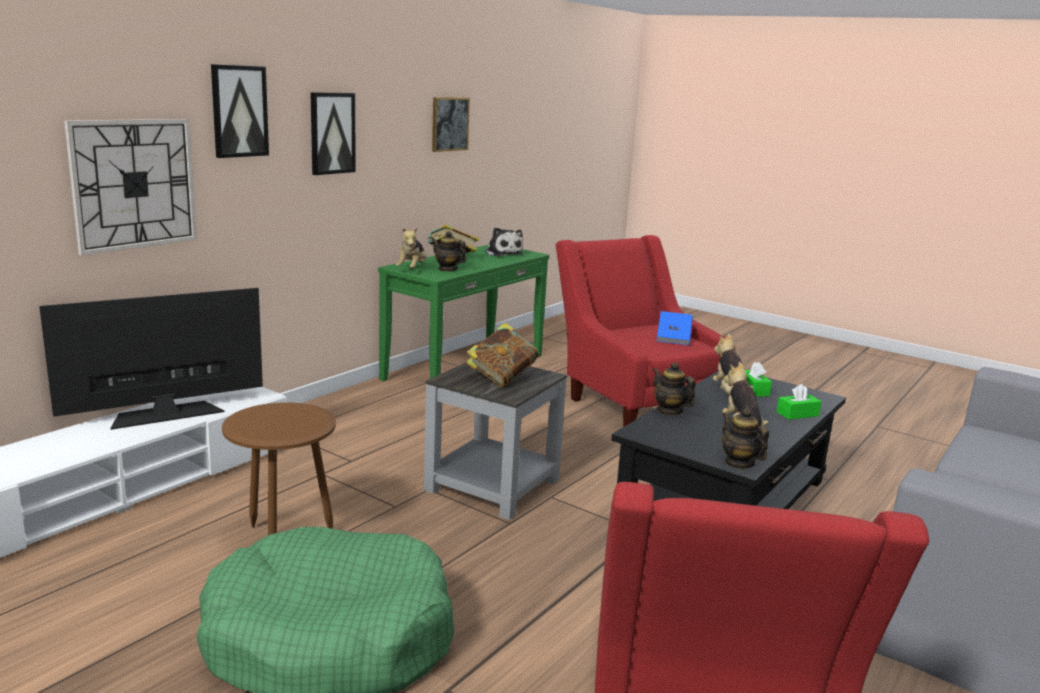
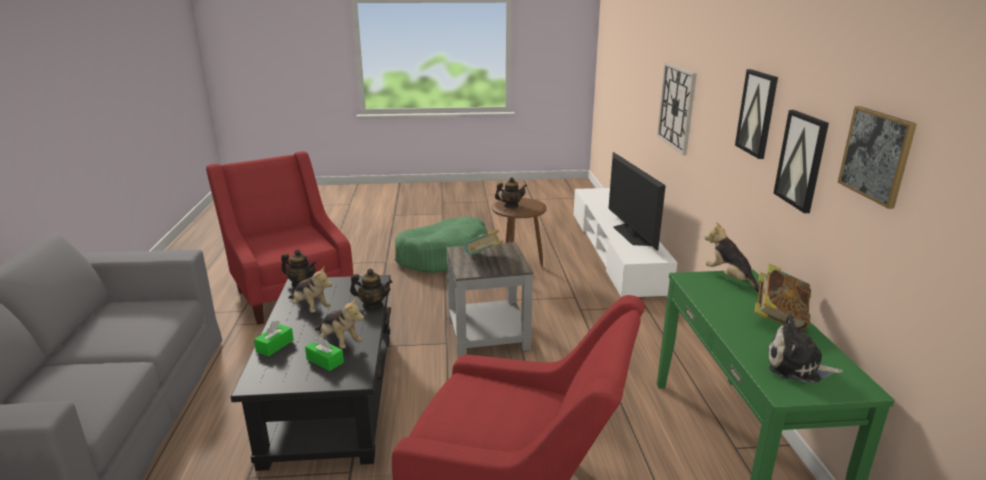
camera: 140 degrees right, 5 degrees up
television [39,288,263,430] -> television turned 150 degrees clockwise [608,152,666,251]
picture [211,64,269,158] -> picture moved to [773,110,829,213]
teapot [432,231,467,272] -> teapot moved to [495,177,527,208]
blue book [657,311,693,345] -> none

